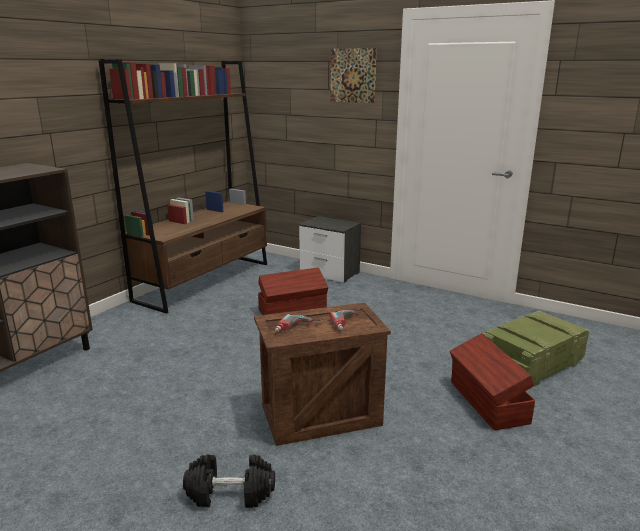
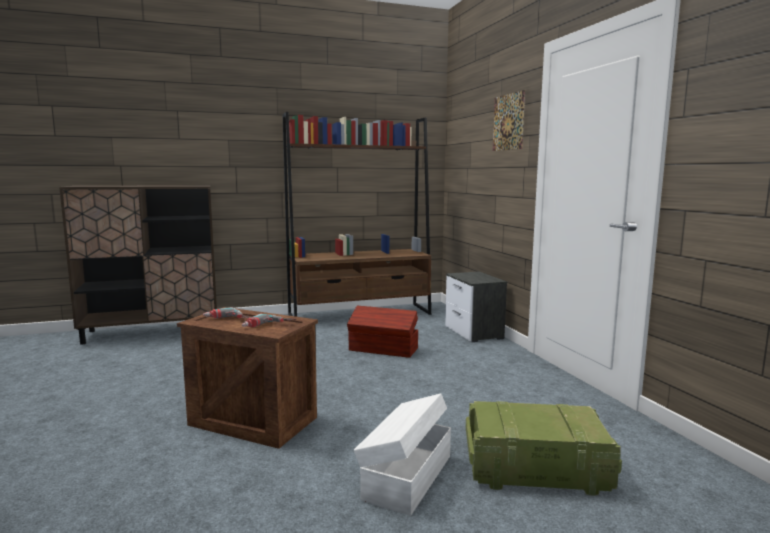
camera: 40 degrees right, 10 degrees down
black dumbbell [183,454,275,508] -> none
brown storage box [449,333,535,430] -> white storage box [354,393,451,516]

